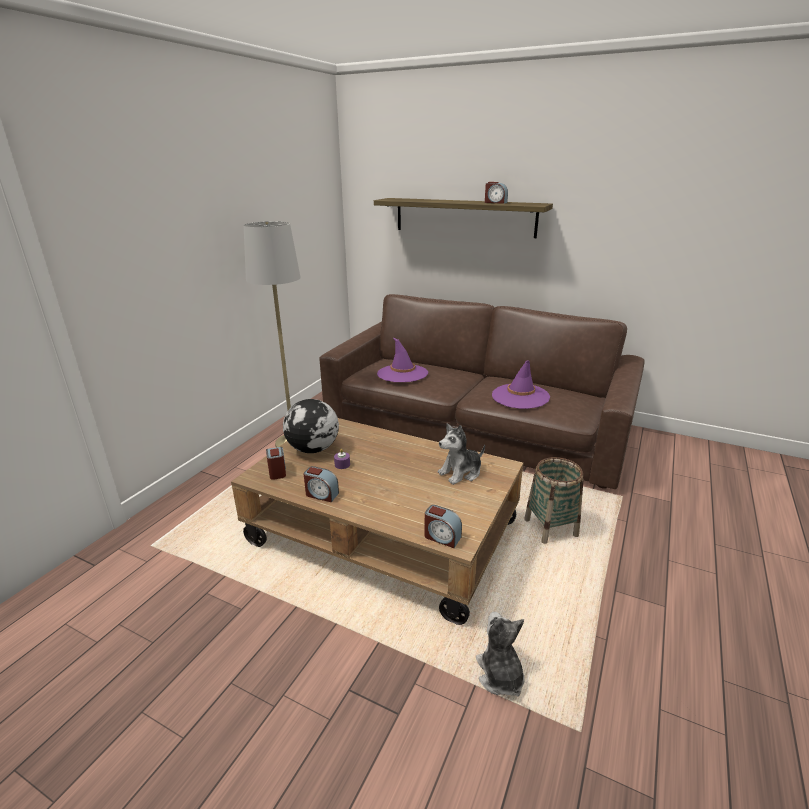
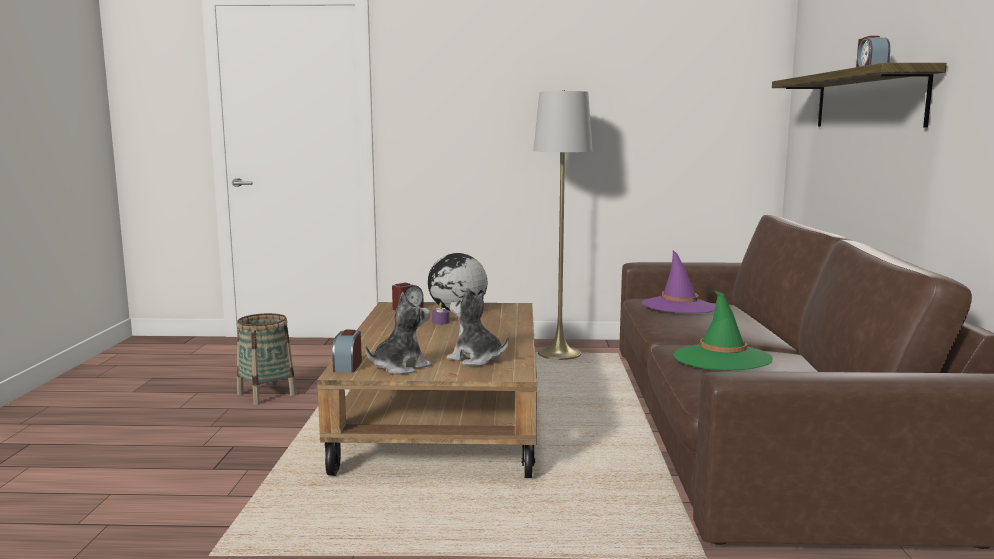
camera: 65 degrees right, 15 degrees down
alarm clock [304,466,339,502] -> none
plush toy [476,612,525,697] -> plush toy moved to [365,292,432,375]
purple hat [492,361,550,409] -> green hat [673,291,773,370]
basket [524,457,584,544] -> basket moved to [237,313,296,405]

